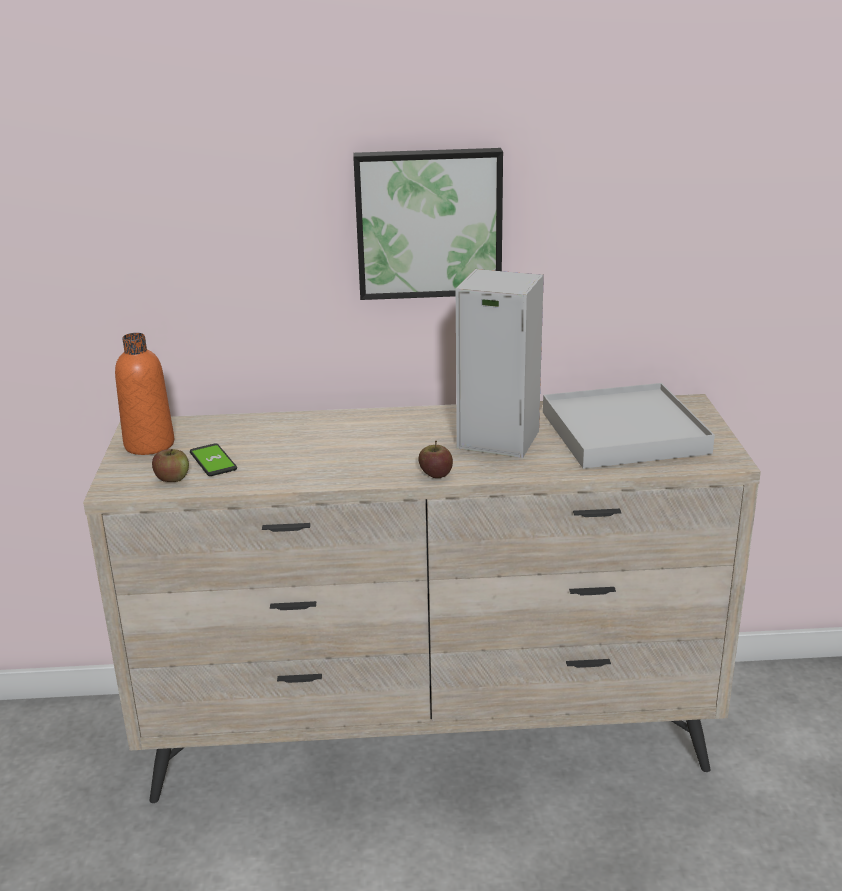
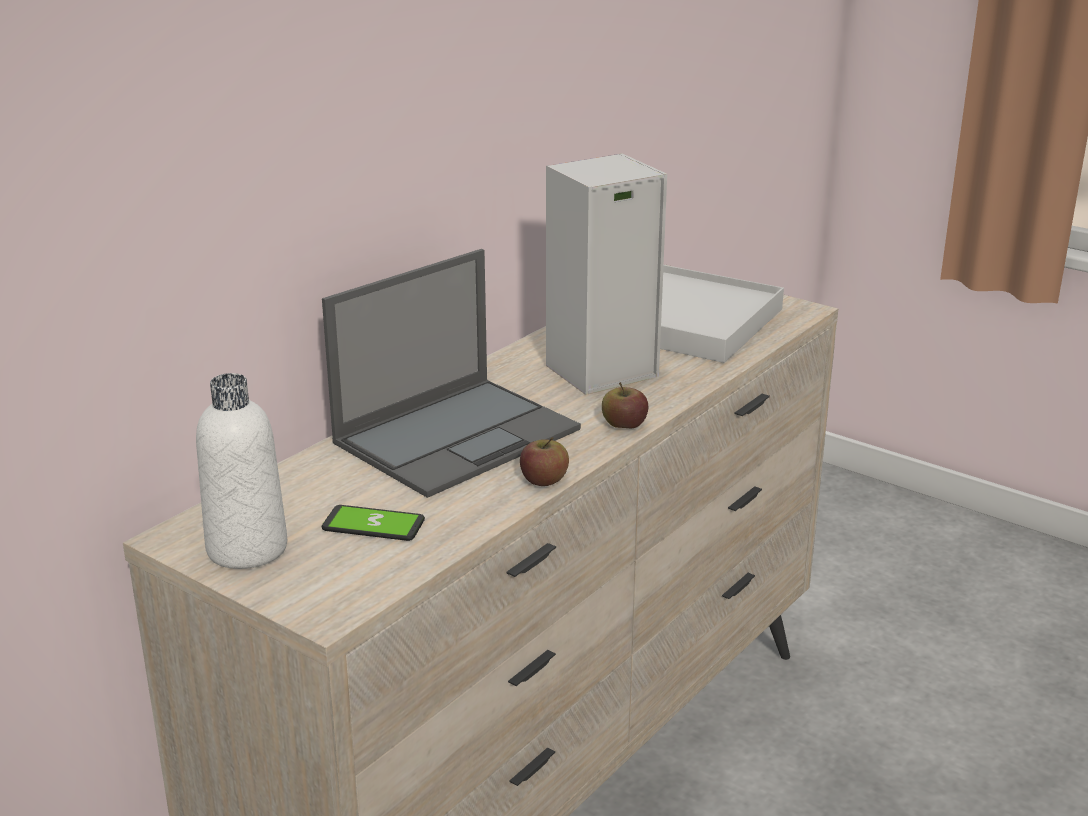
camera: 50 degrees left, 0 degrees up
orange bottle [115,333,174,455] -> white bottle [196,373,287,569]
apple [152,449,189,482] -> apple moved to [520,437,569,486]
picture [353,148,503,300] -> none
none -> laptop [322,249,581,498]

